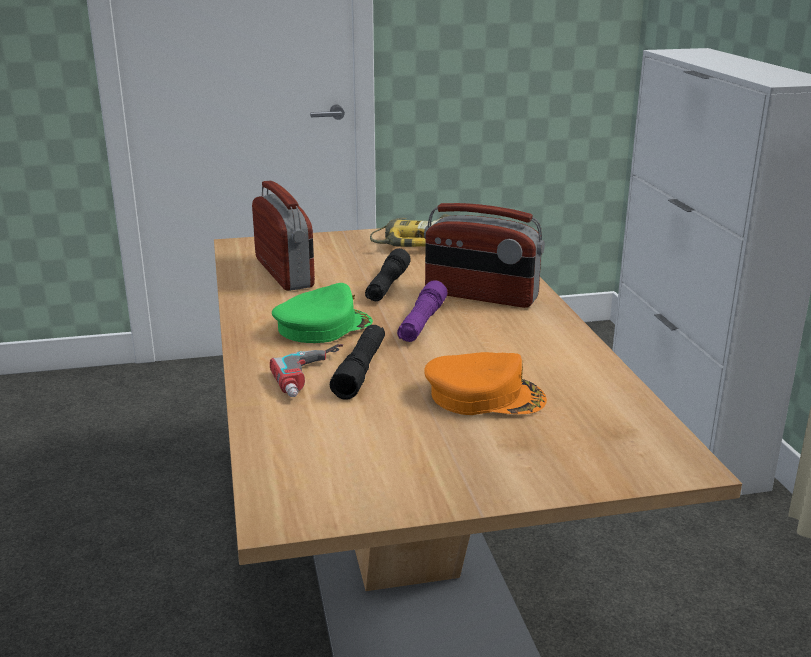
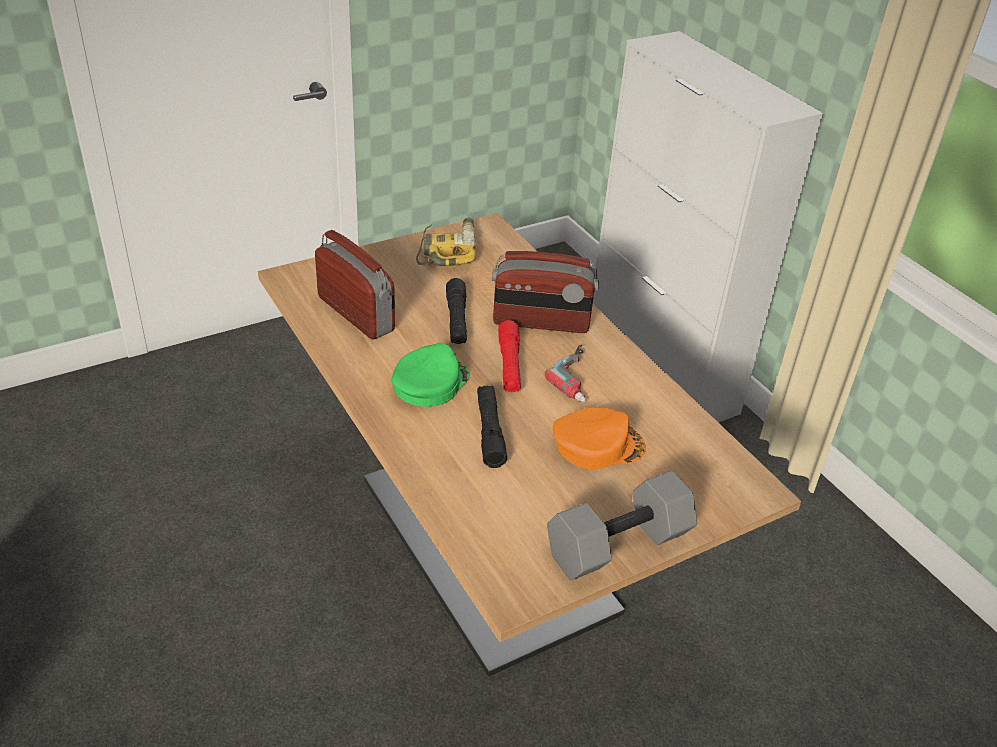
camera: 20 degrees left, 15 degrees up
power drill [270,344,343,397] -> power drill moved to [545,345,586,403]
purple flashlight [397,280,447,342] -> red flashlight [498,320,521,392]
none -> grey dumbbell [547,471,697,581]

